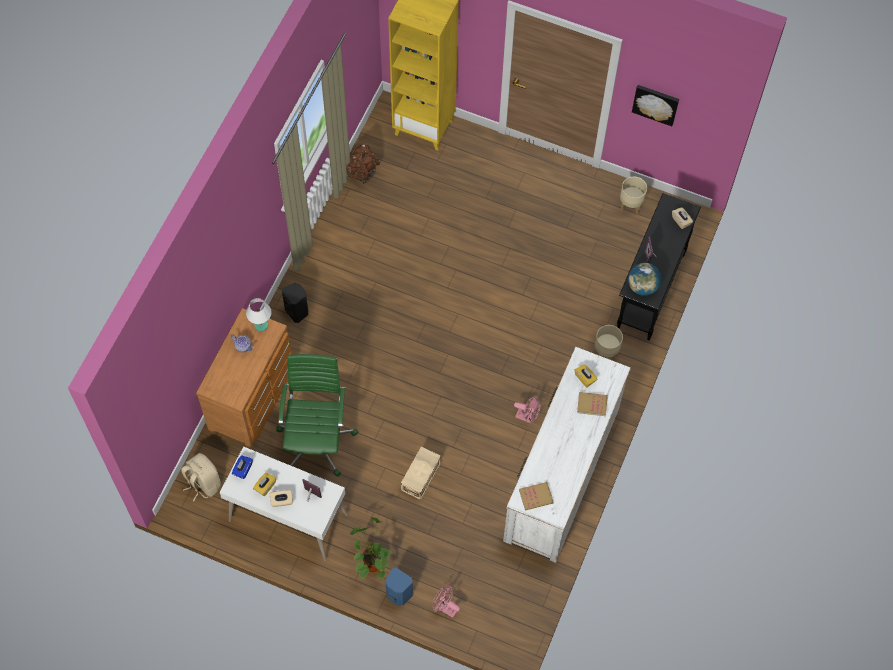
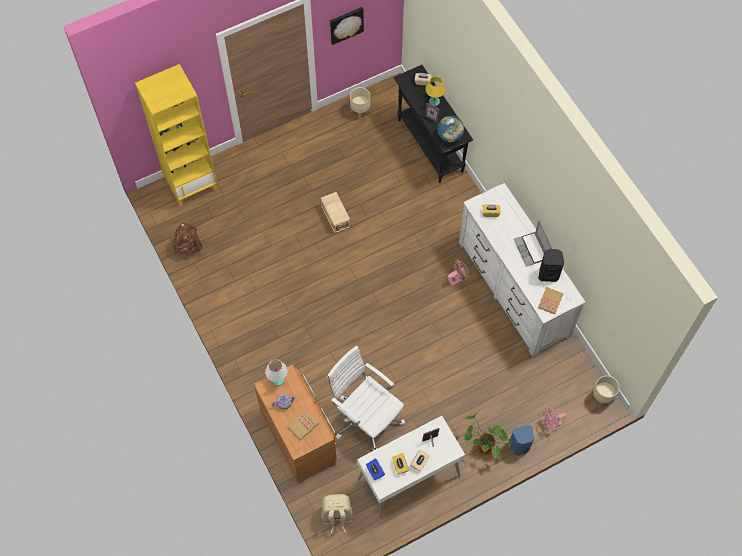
camera: 50 degrees left, 0 degrees up
green office chair [276,354,359,477] -> white office chair [327,346,405,451]
black speaker [282,283,308,323] -> black speaker moved to [538,249,564,282]
beige storage box [401,447,441,500] -> beige storage box moved to [321,192,350,233]
book [577,392,608,416] -> book moved to [287,410,319,440]
beige planter [594,325,623,360] -> beige planter moved to [591,376,619,408]
none -> yellow table lamp [425,77,445,106]
none -> laptop [514,221,552,266]

